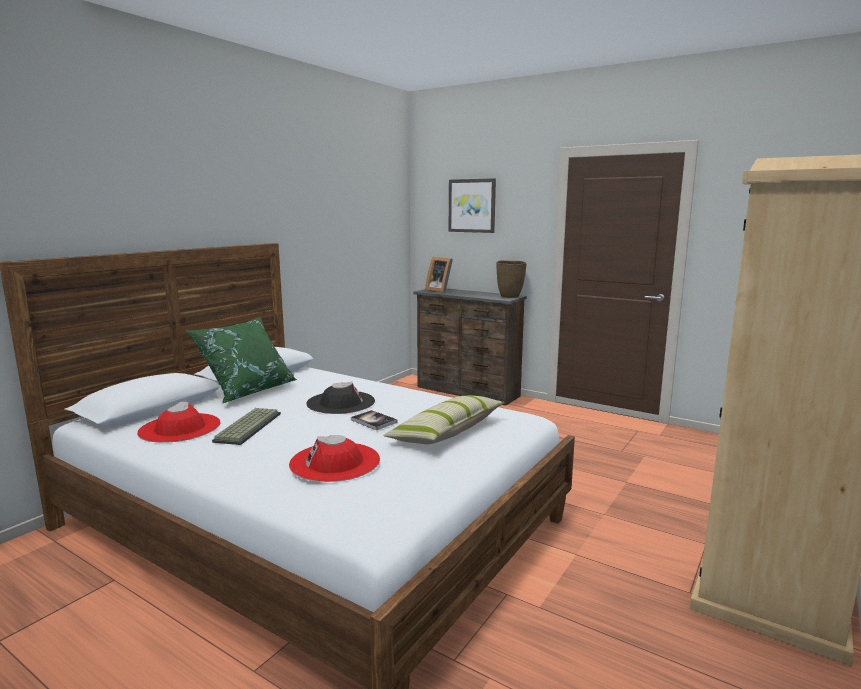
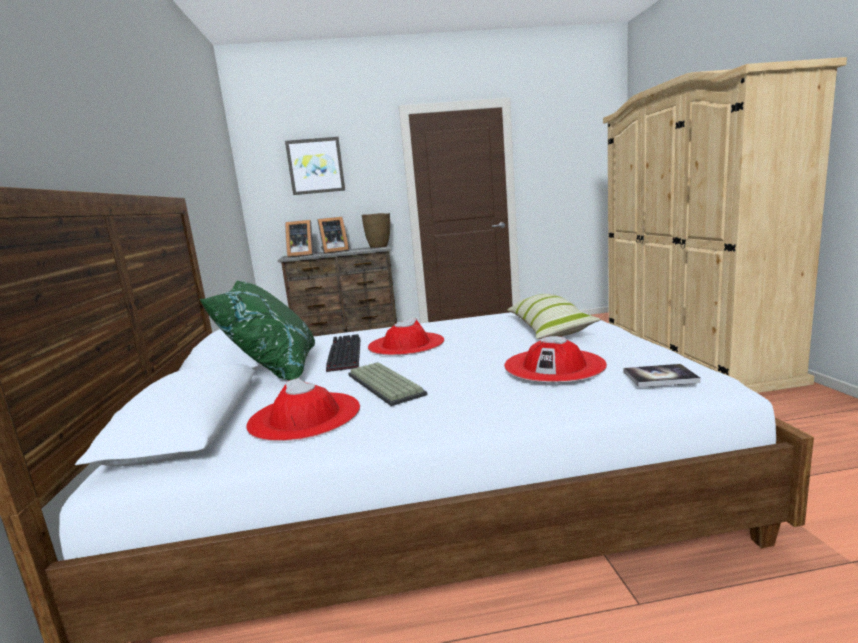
camera: 40 degrees left, 0 degrees up
black hat [306,382,375,414] -> red hat [368,318,445,356]
book [351,410,397,430] -> book moved to [623,364,701,387]
none -> picture frame [317,217,349,254]
none -> keyboard [326,334,360,372]

